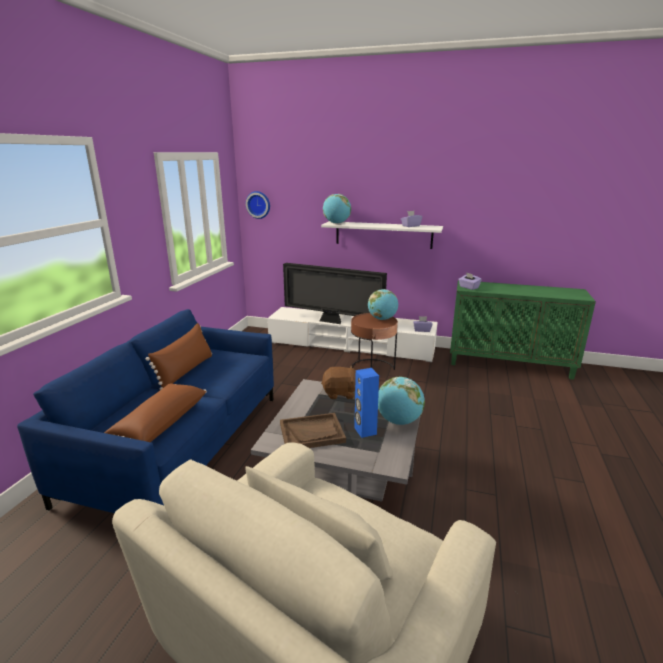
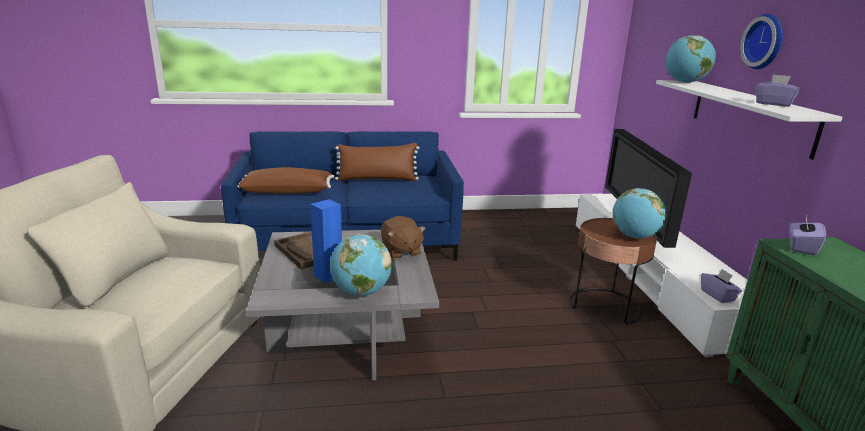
camera: 65 degrees right, 0 degrees up
wall clock [246,191,270,219] -> wall clock moved to [740,14,783,69]

